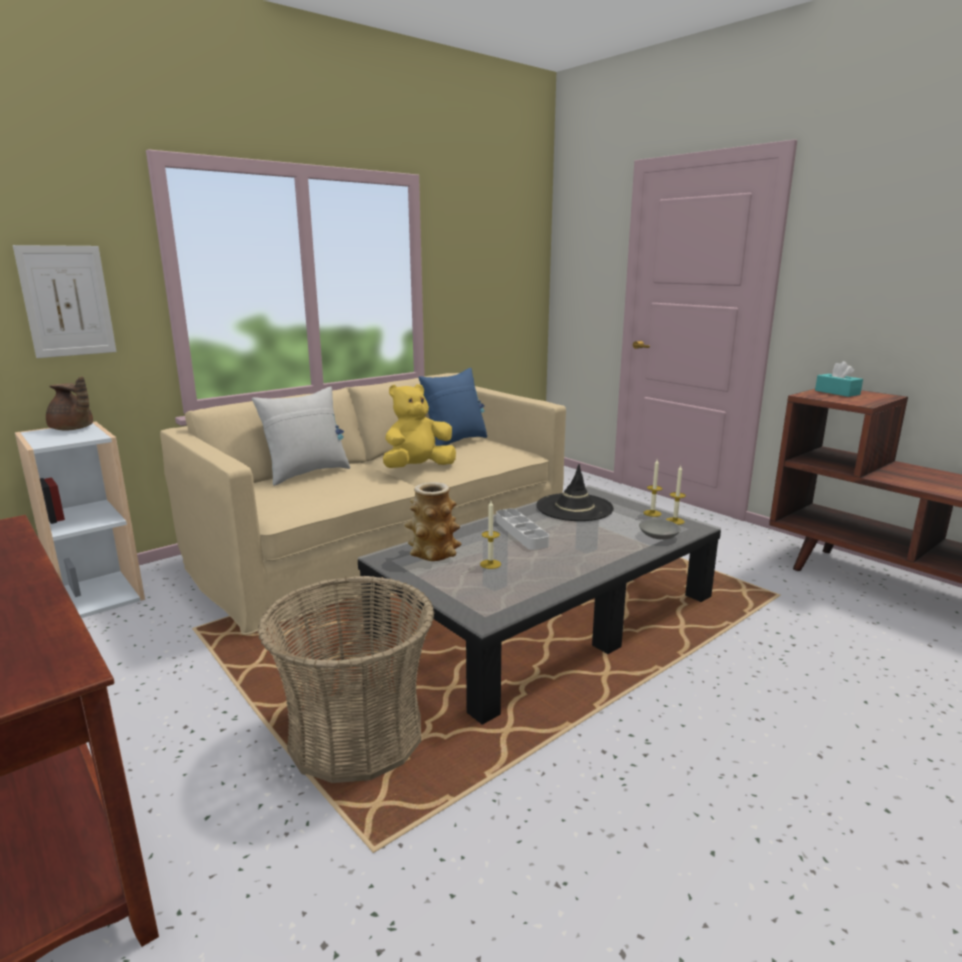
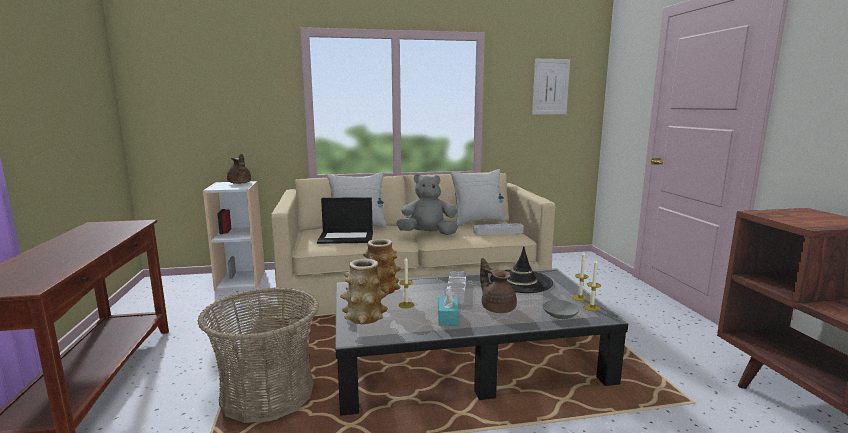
camera: 30 degrees right, 5 degrees down
picture [13,245,117,358] -> picture moved to [532,59,570,115]
yellow plush toy [383,384,456,468] -> grey plush toy [396,174,458,235]
blue pillow [418,368,487,446] -> grey pillow [450,169,506,226]
turquoise tissue box [815,361,863,397] -> turquoise tissue box moved to [438,289,459,326]
none -> laptop [317,197,373,244]
none -> vase [340,258,388,324]
none -> grey tray [473,223,524,235]
none -> brown teapot [480,258,517,313]

